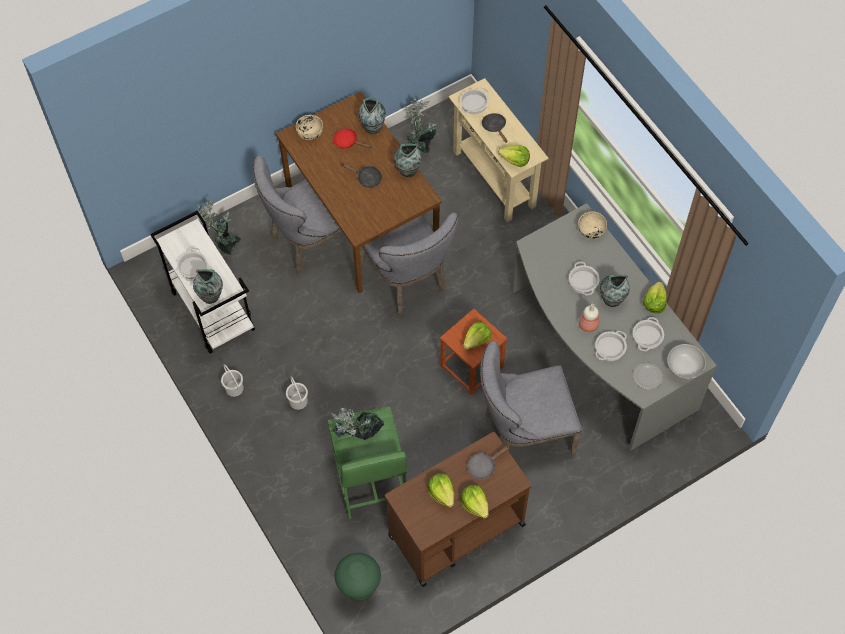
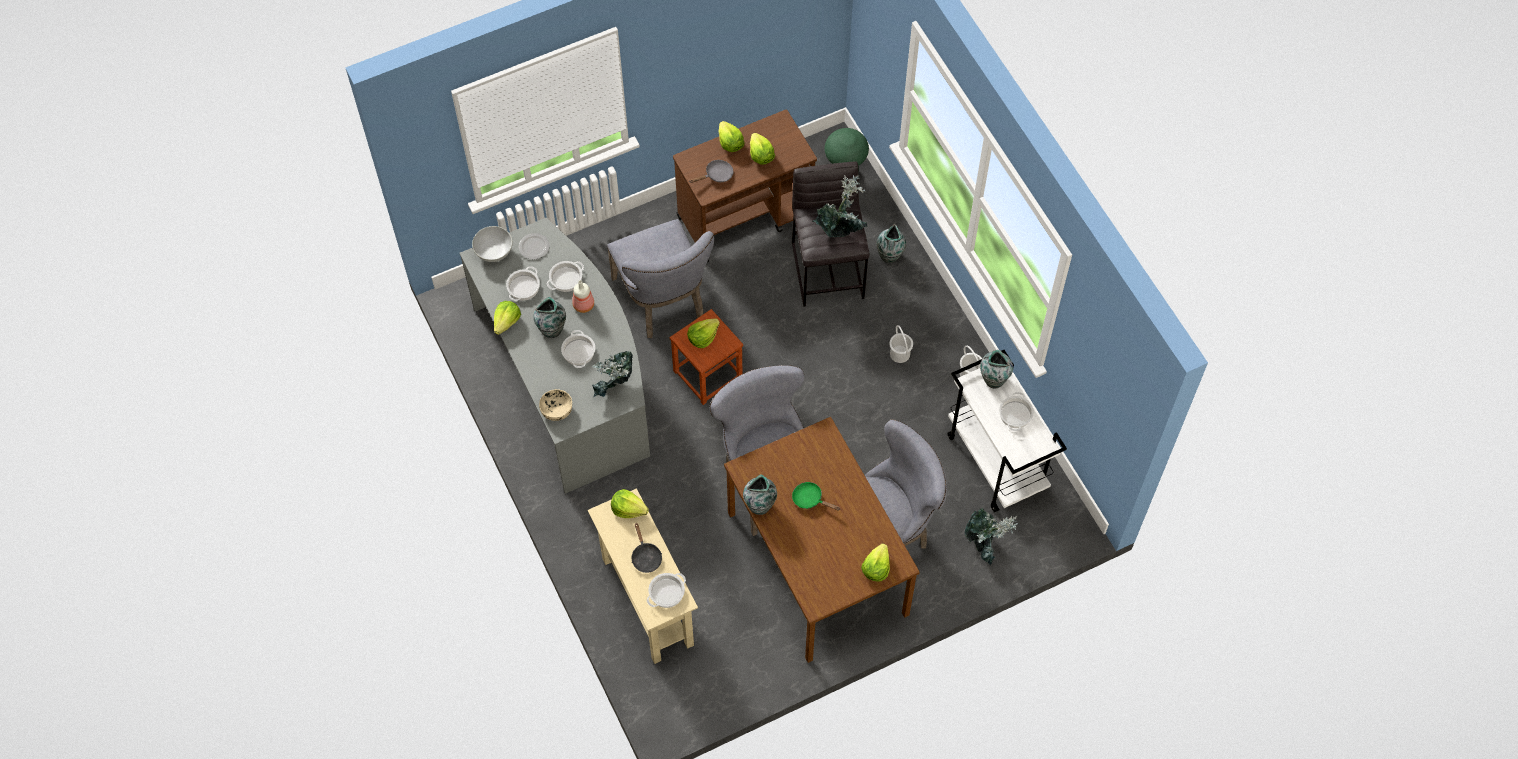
camera: 175 degrees left, 0 degrees up
beige bowl [296,115,323,140] -> lettuce [861,544,890,582]
green stool [328,407,407,519] -> grey stool [792,162,869,307]
red frying pan [333,129,371,149] -> none
black frying pan [342,163,382,188] -> green frying pan [792,482,840,510]
vase [358,98,386,134] -> vase moved to [876,224,906,263]
potted plant [404,97,437,153] -> potted plant moved to [592,351,633,398]
grey chair [480,341,582,455] -> grey chair turned 75 degrees clockwise [607,219,714,338]

